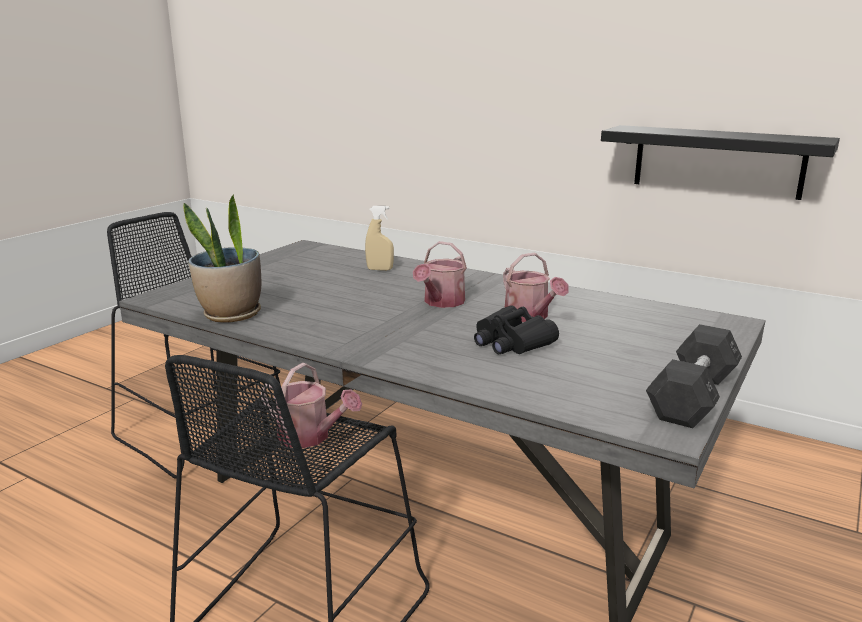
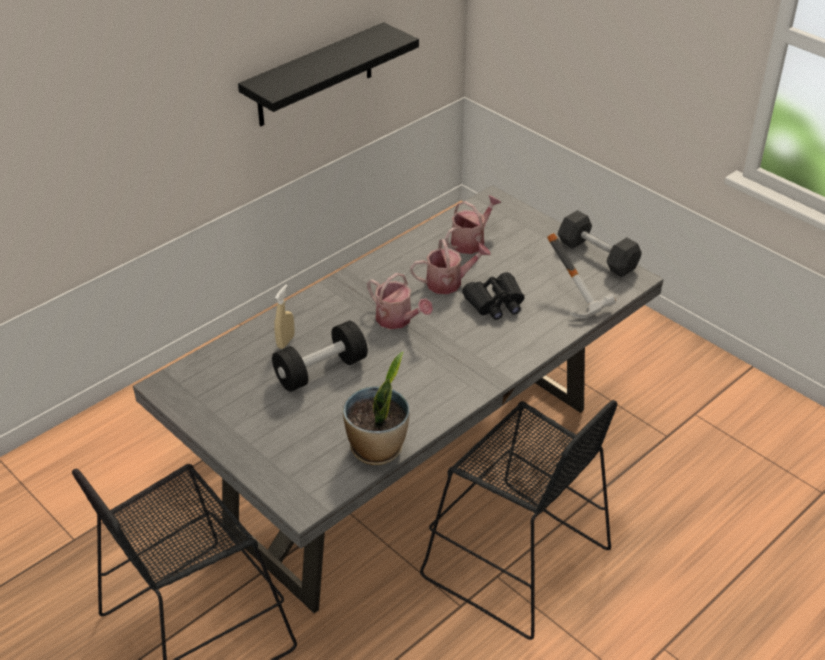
camera: 75 degrees left, 20 degrees up
watering can [261,363,362,448] -> watering can moved to [445,195,501,254]
none -> black dumbbell [272,321,368,392]
none -> hammer [547,233,616,318]

